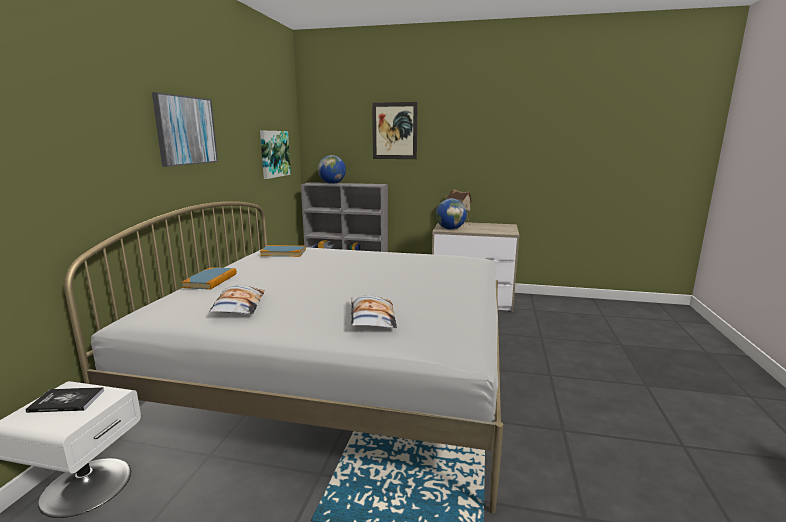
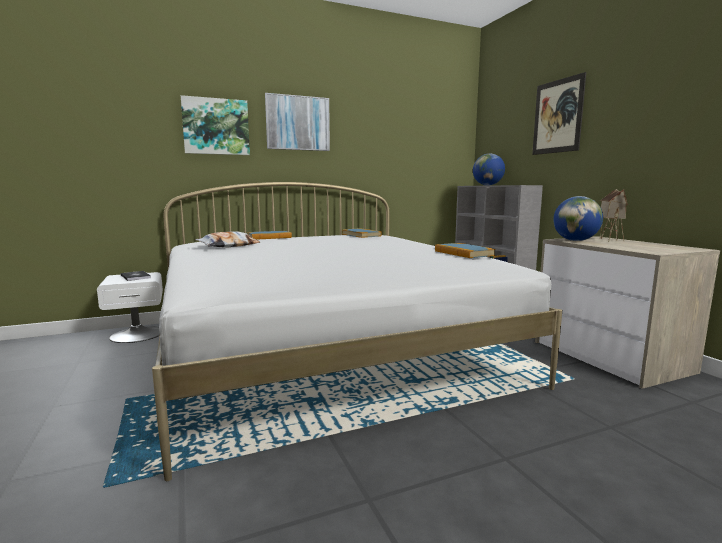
camera: 55 degrees right, 5 degrees down
picture [260,131,291,179] -> picture moved to [181,95,250,155]
pillow [351,295,397,328] -> none
none -> book [435,243,495,258]

